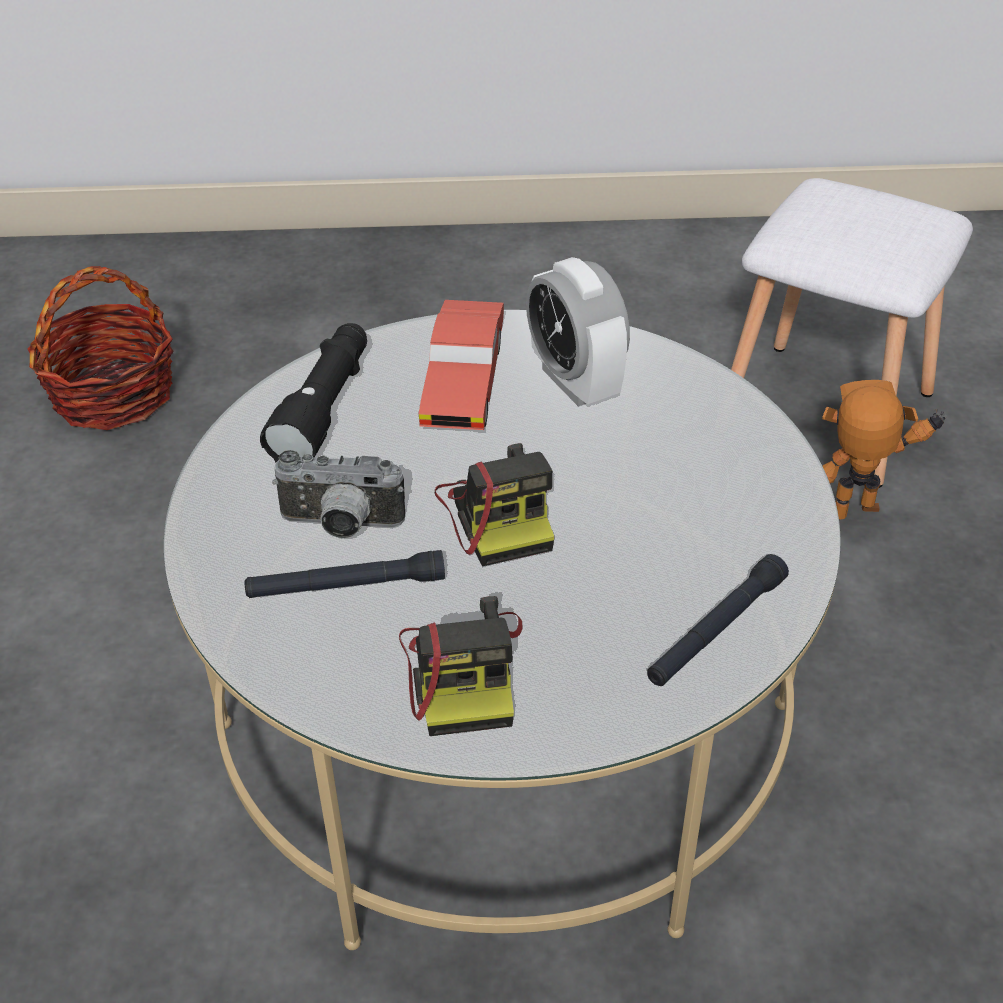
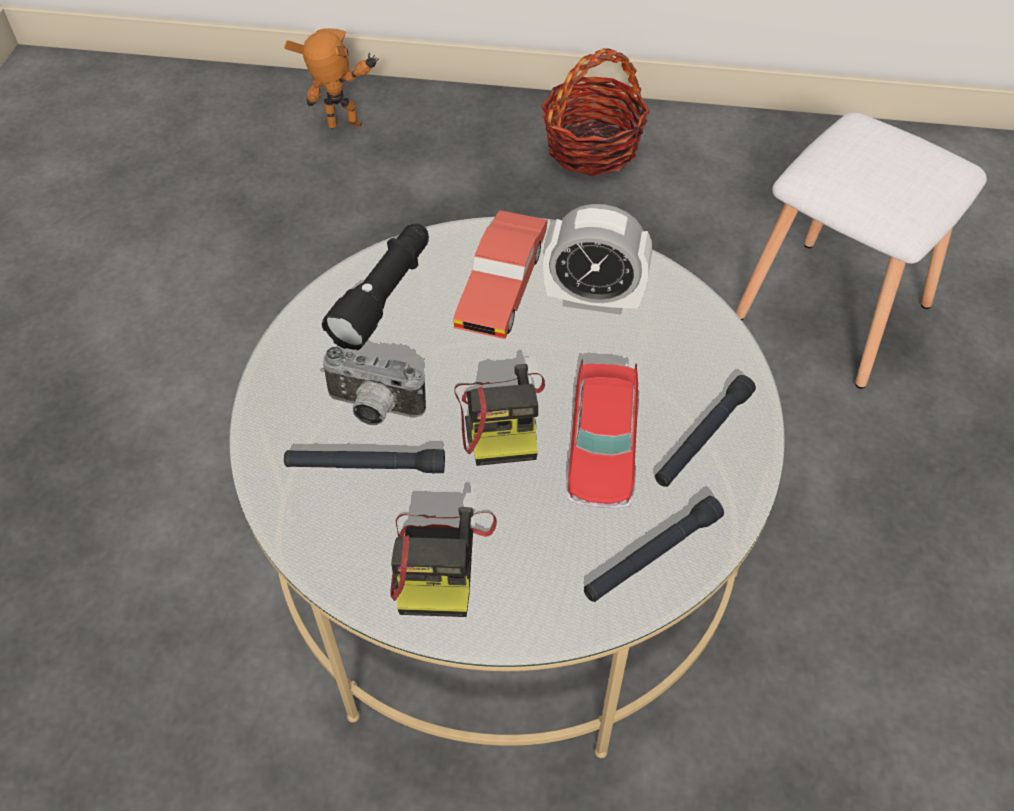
camera: 10 degrees right, 10 degrees up
basket [28,266,174,430] -> basket moved to [541,48,650,176]
alarm clock [526,257,630,407] -> alarm clock turned 60 degrees counterclockwise [543,204,652,315]
toy robot [822,380,948,520] -> toy robot moved to [284,28,379,129]
none -> toy car [566,359,639,509]
none -> black flashlight [655,375,756,487]

